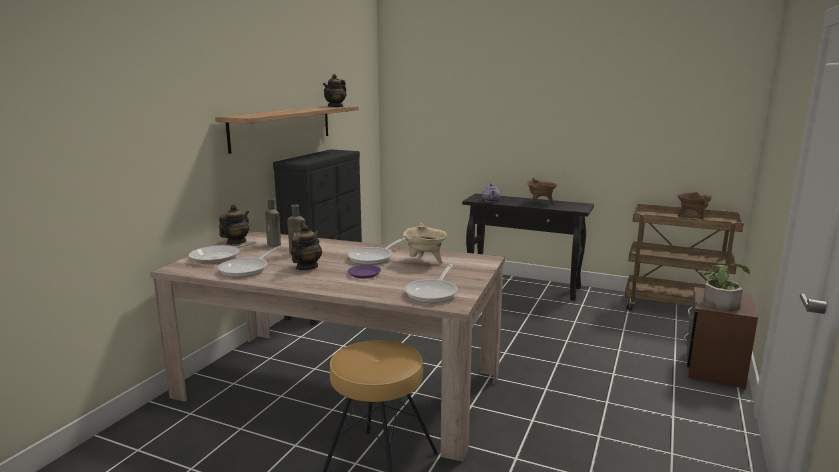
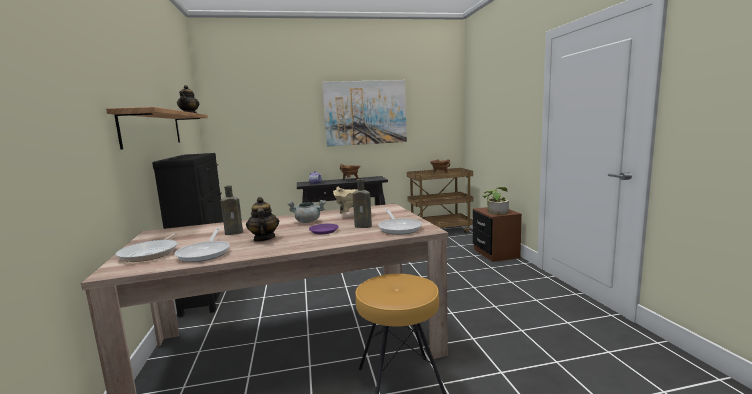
camera: 35 degrees left, 5 degrees down
teapot [219,205,249,244] -> none
brown bottle [265,198,281,247] -> brown bottle moved to [353,179,372,228]
frying pan [347,238,405,265] -> grey cooking pot [287,200,326,223]
none -> picture [322,80,407,146]

